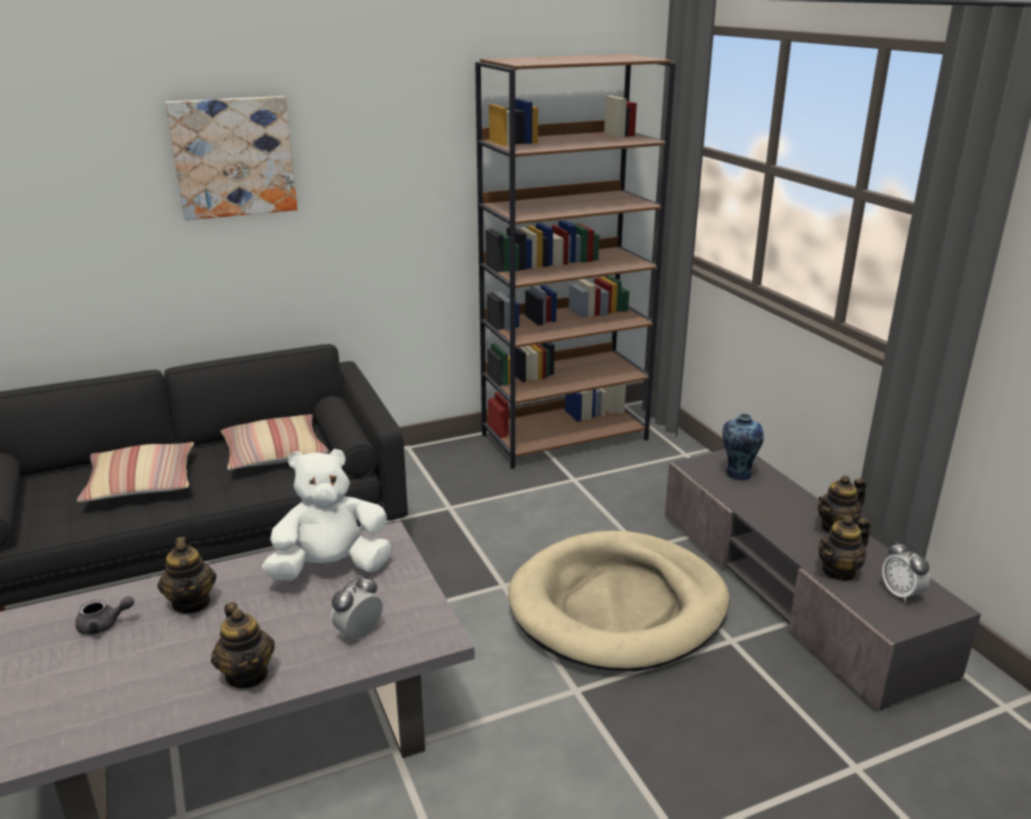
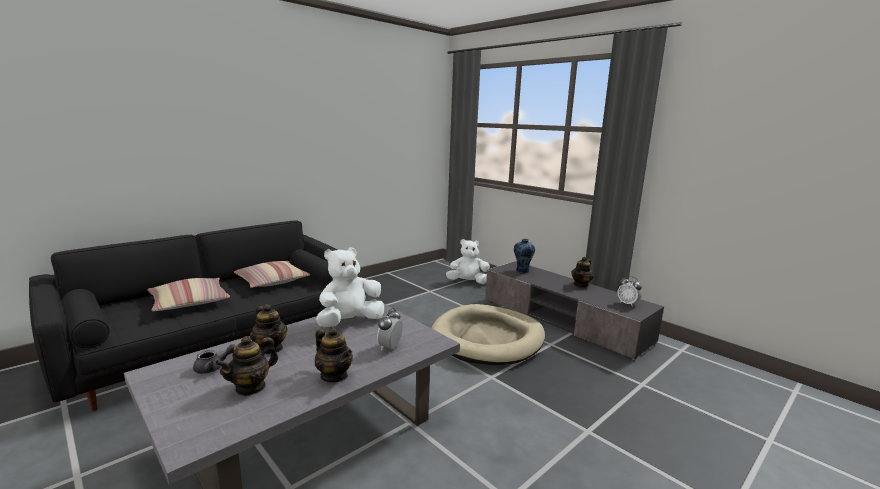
camera: 20 degrees left, 10 degrees down
picture [165,96,297,220] -> none
brown bookcase [475,54,676,469] -> none
teapot [818,516,871,582] -> teapot moved to [215,336,278,396]
none -> white plush toy [446,239,490,284]

